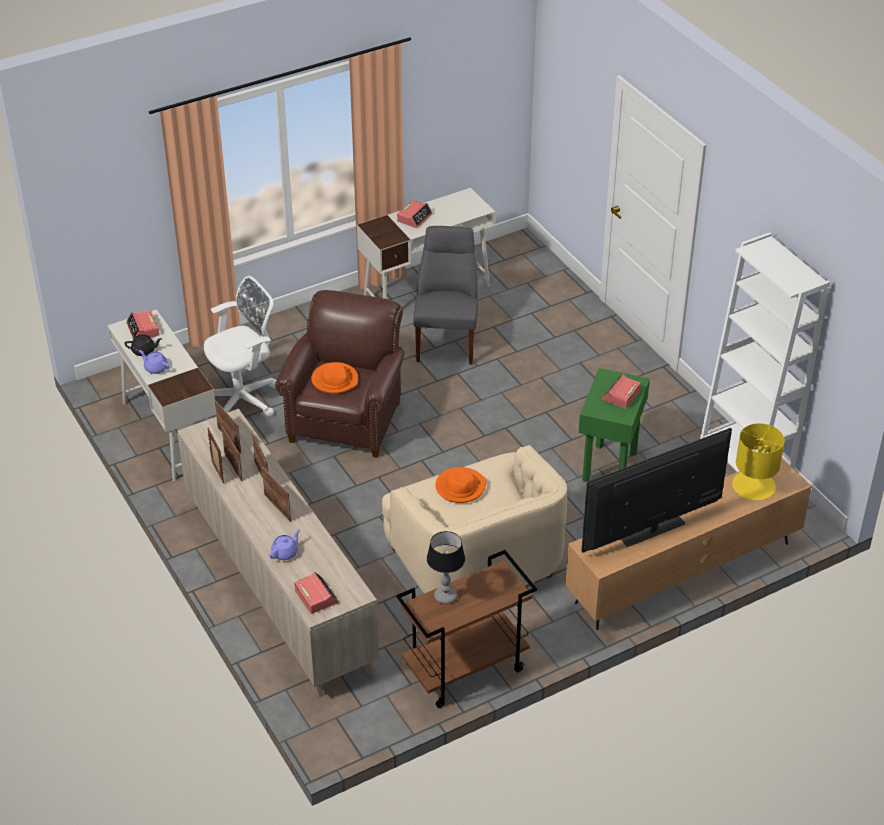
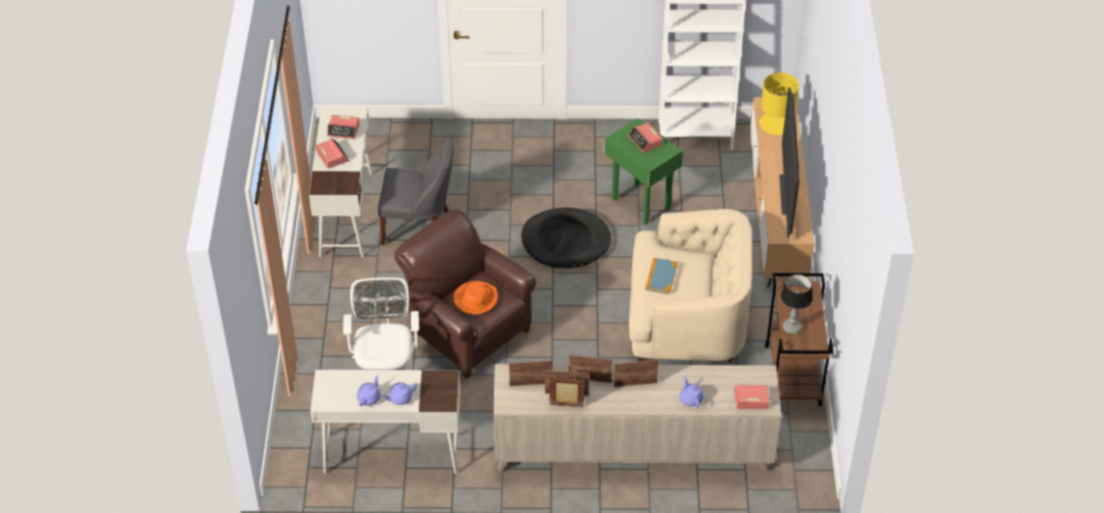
camera: 60 degrees left, 5 degrees up
black teapot [124,334,162,356] -> purple teapot [357,375,381,406]
alarm clock [126,310,159,339] -> alarm clock moved to [327,115,360,139]
grey chair [413,226,478,365] -> grey chair turned 150 degrees clockwise [378,137,454,245]
orange hat [435,467,487,503] -> book [645,258,678,294]
none -> black dog bed [521,207,611,268]

